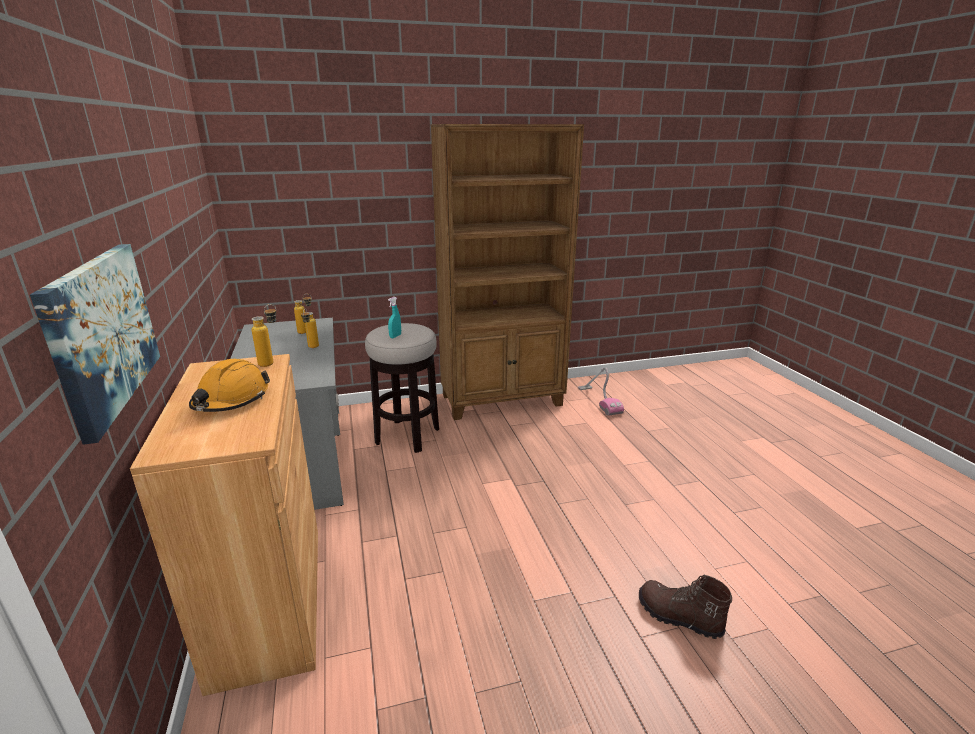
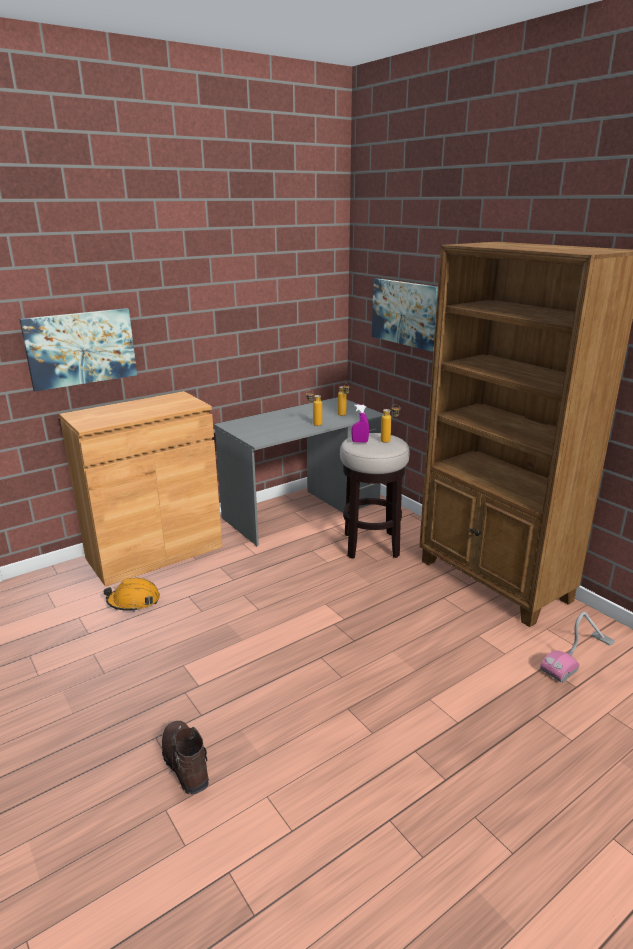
camera: 70 degrees right, 0 degrees up
orange hard hat [189,359,270,412] -> orange hard hat moved to [103,578,160,612]
bottle [252,304,276,367] -> bottle moved to [381,404,400,443]
turquoise spray bottle [388,297,401,338] -> purple spray bottle [352,405,369,443]
brown boot [639,575,732,639] -> brown boot turned 45 degrees counterclockwise [162,721,209,794]
none -> picture [372,278,438,352]

